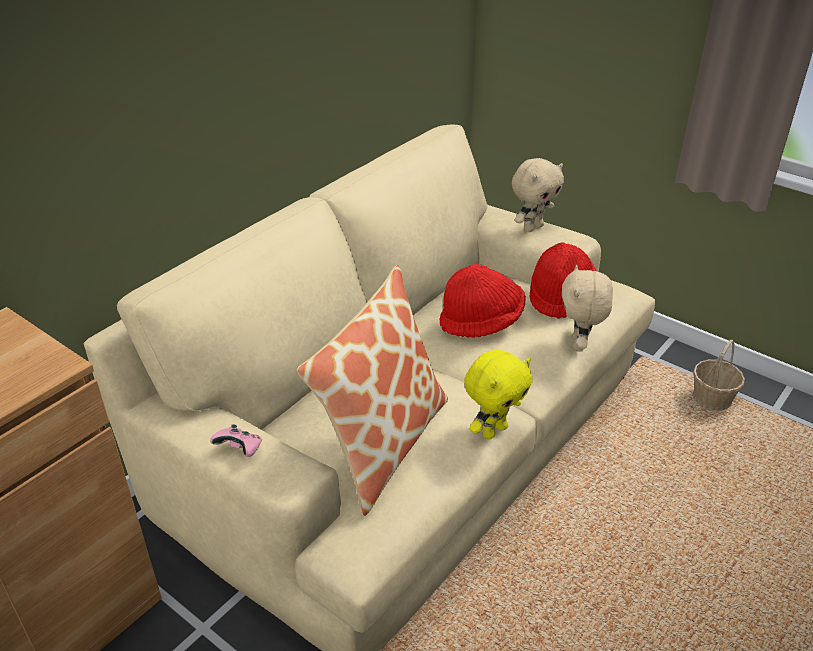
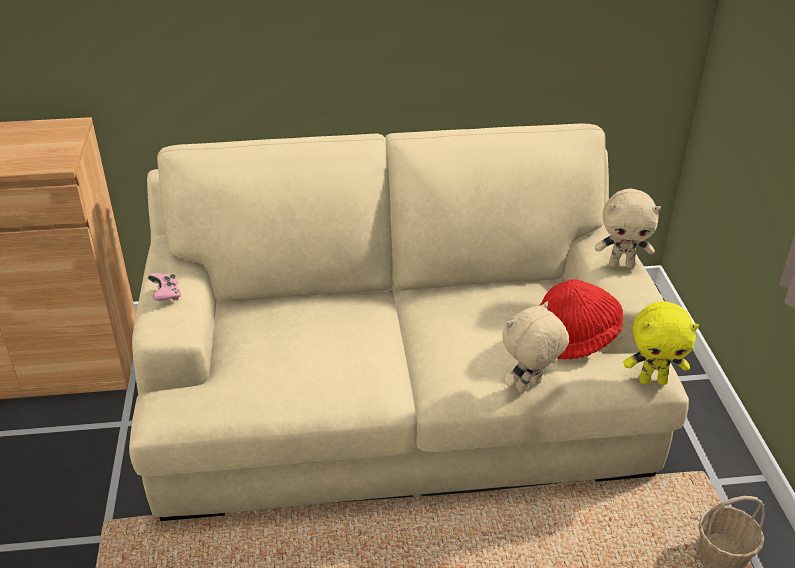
camera: 45 degrees right, 0 degrees up
pillow [297,265,448,516] -> none
red hat [439,264,526,338] -> none
yellow plush toy [464,350,532,439] -> yellow plush toy moved to [624,301,699,385]

